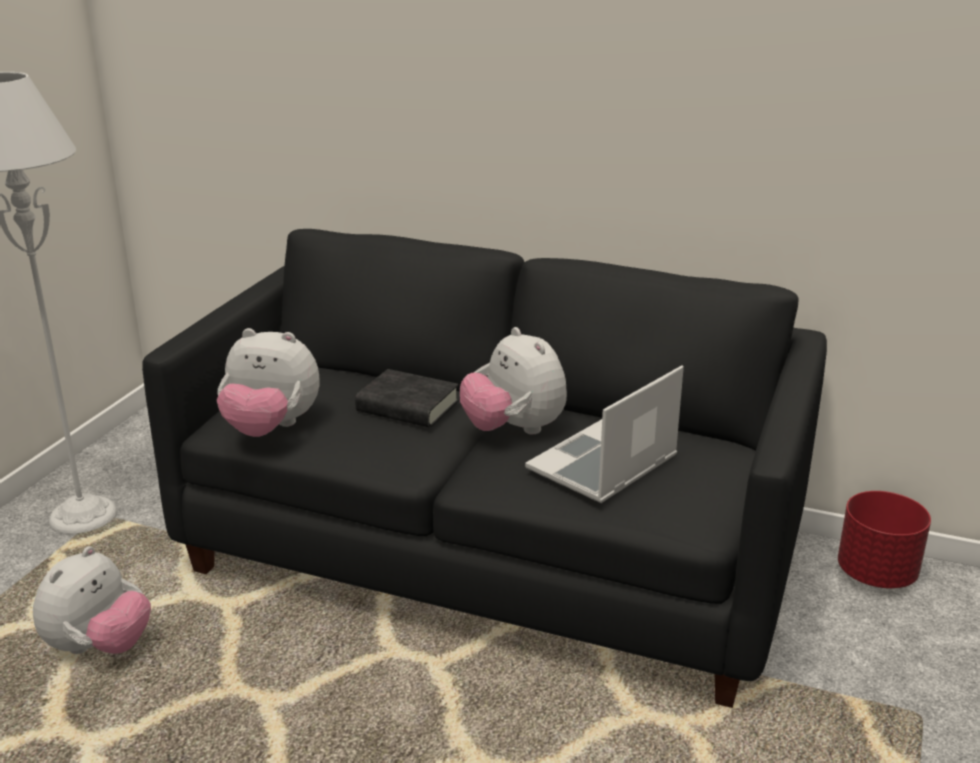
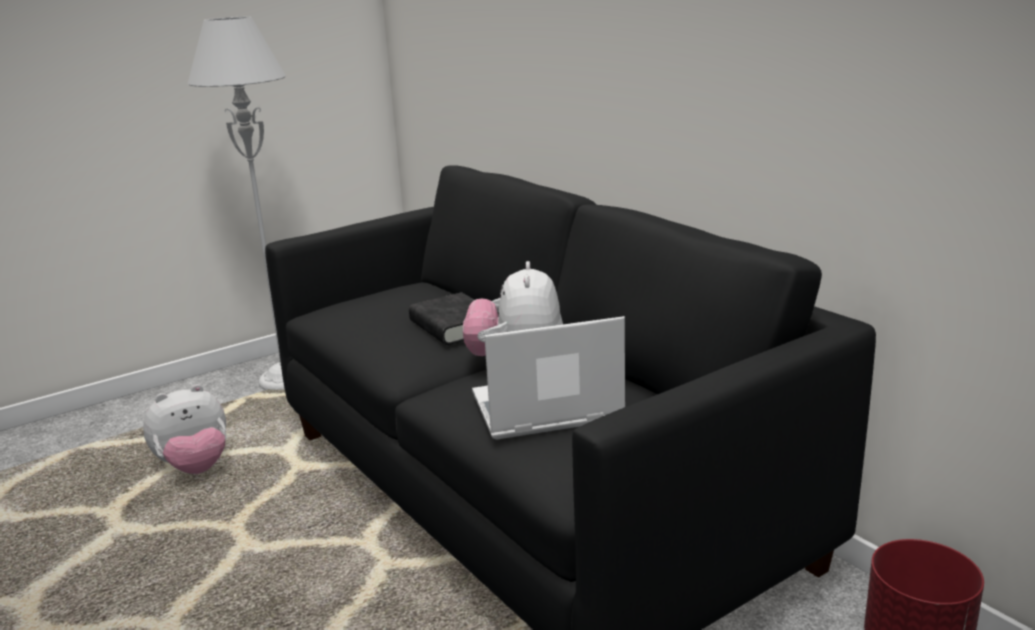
camera: 35 degrees right, 5 degrees down
plush toy [217,328,319,437] -> none

